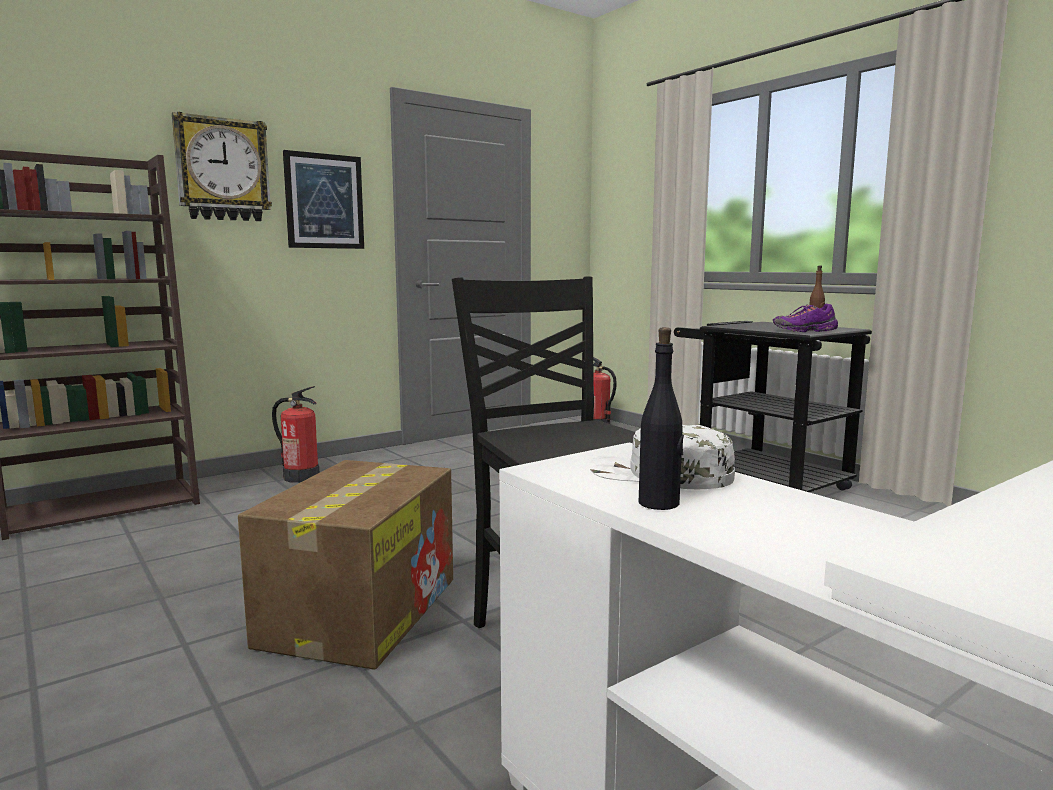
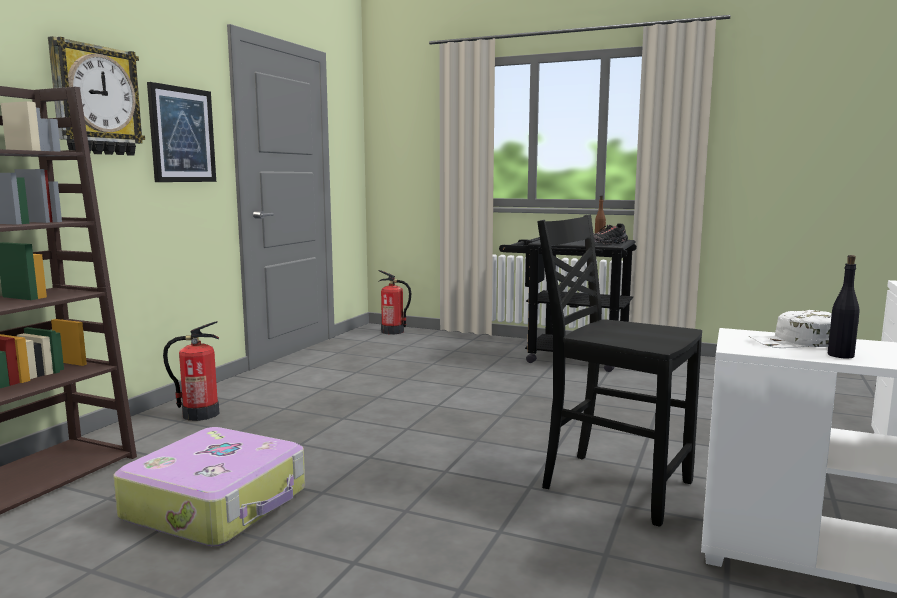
camera: 30 degrees left, 0 degrees up
cardboard box [238,460,453,670] -> none
purple shoe [773,304,838,332] -> black shoe [593,223,628,245]
none -> suitcase [113,427,305,546]

